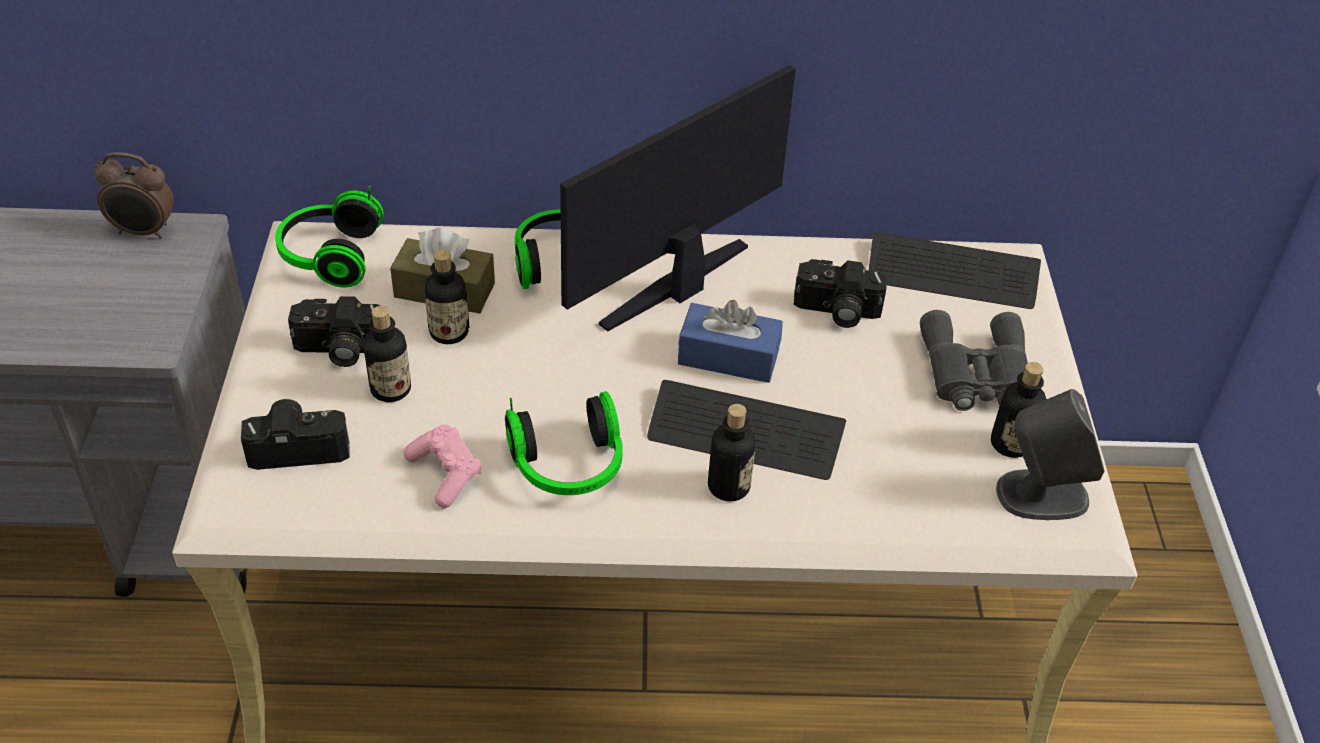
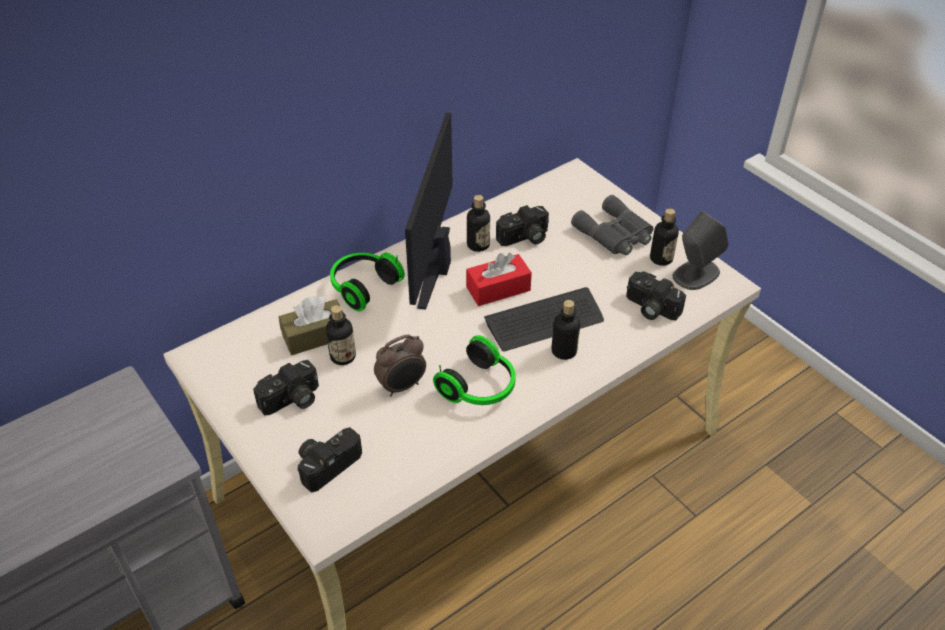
camera: 35 degrees left, 0 degrees up
alarm clock [95,152,174,239] -> alarm clock moved to [374,334,426,397]
headphones [275,186,384,287] -> none
bottle [363,306,411,402] -> bottle moved to [467,195,490,252]
pink game controller [403,425,482,508] -> none
blue tissue box [678,300,783,383] -> red tissue box [466,253,532,306]
keyboard [868,232,1041,309] -> none
none -> camera [626,271,686,321]

